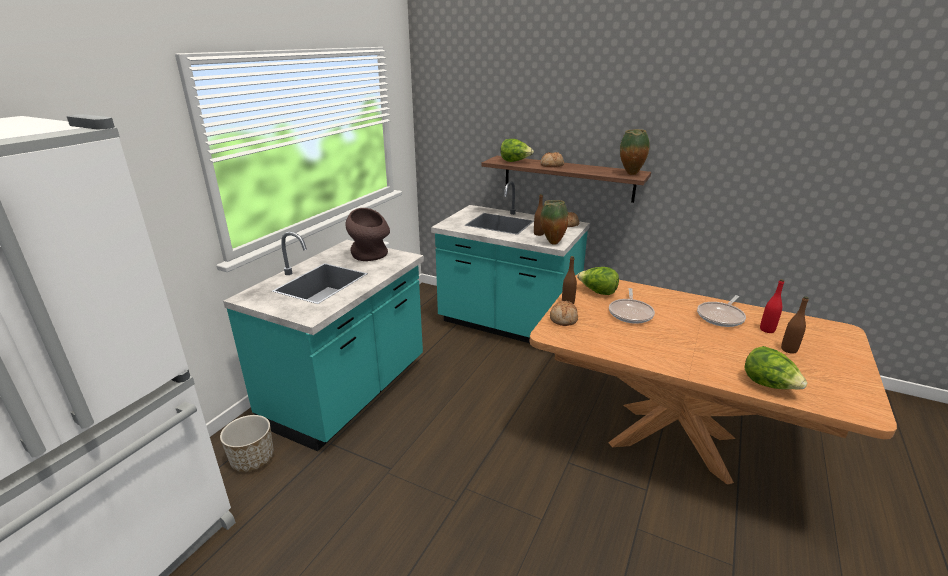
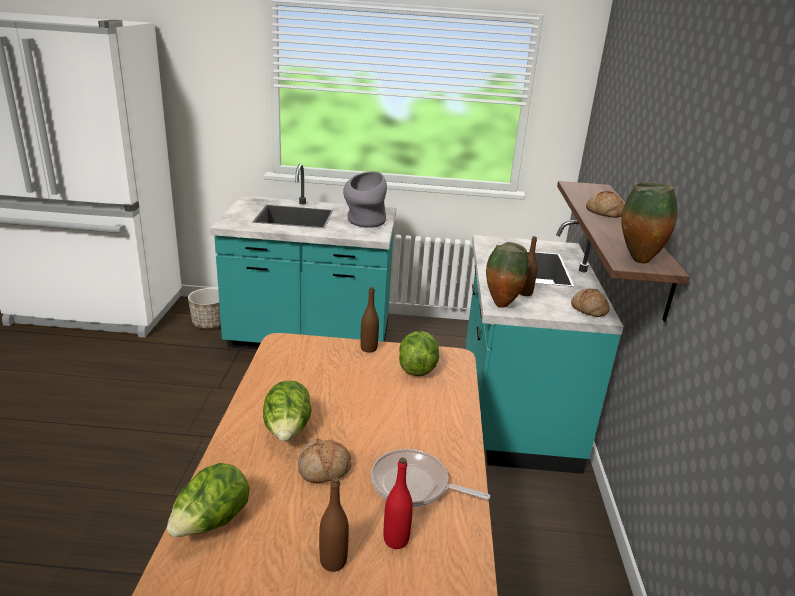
camera: 65 degrees right, 0 degrees up
brown vase [345,208,390,261] -> grey vase [343,171,387,228]
lettuce [500,139,534,162] -> lettuce moved to [263,380,312,441]
bread [550,301,578,326] -> bread moved to [298,438,351,483]
frying pan [609,288,655,324] -> none

